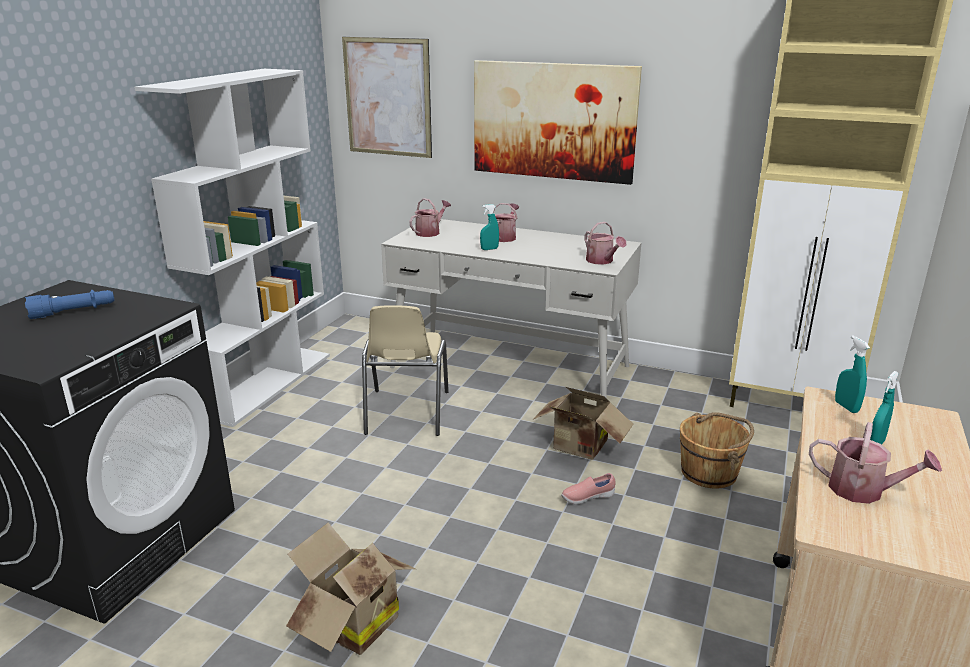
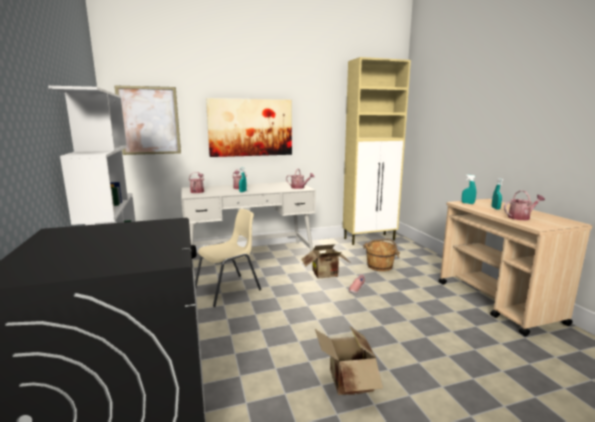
camera: 40 degrees left, 10 degrees down
blue flashlight [25,290,114,319] -> none
beige chair [362,305,449,436] -> beige chair turned 90 degrees counterclockwise [195,209,261,307]

